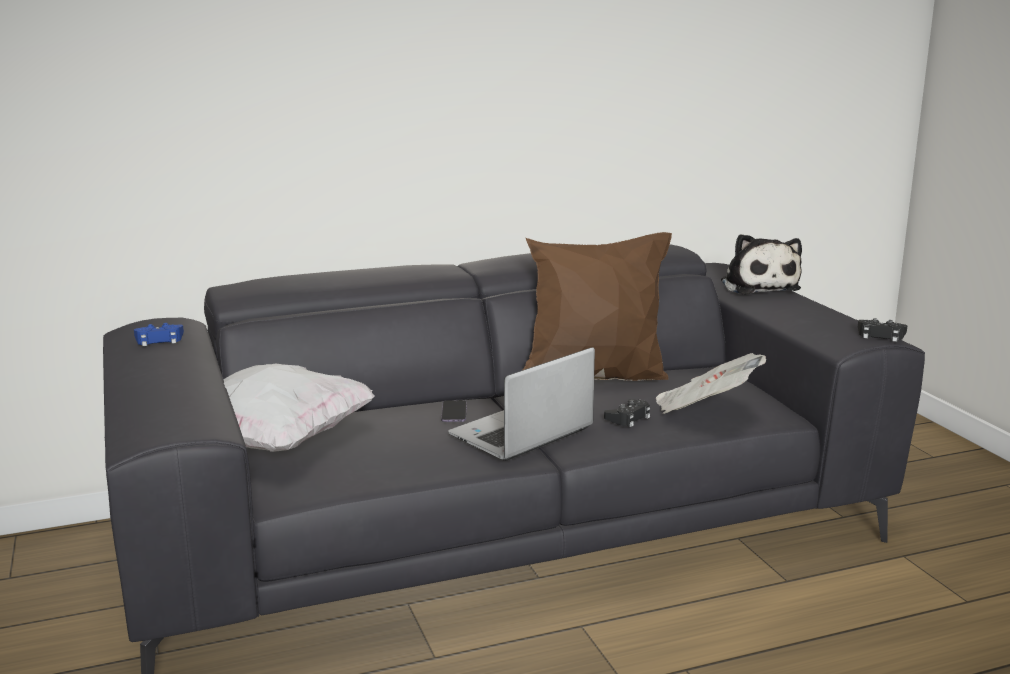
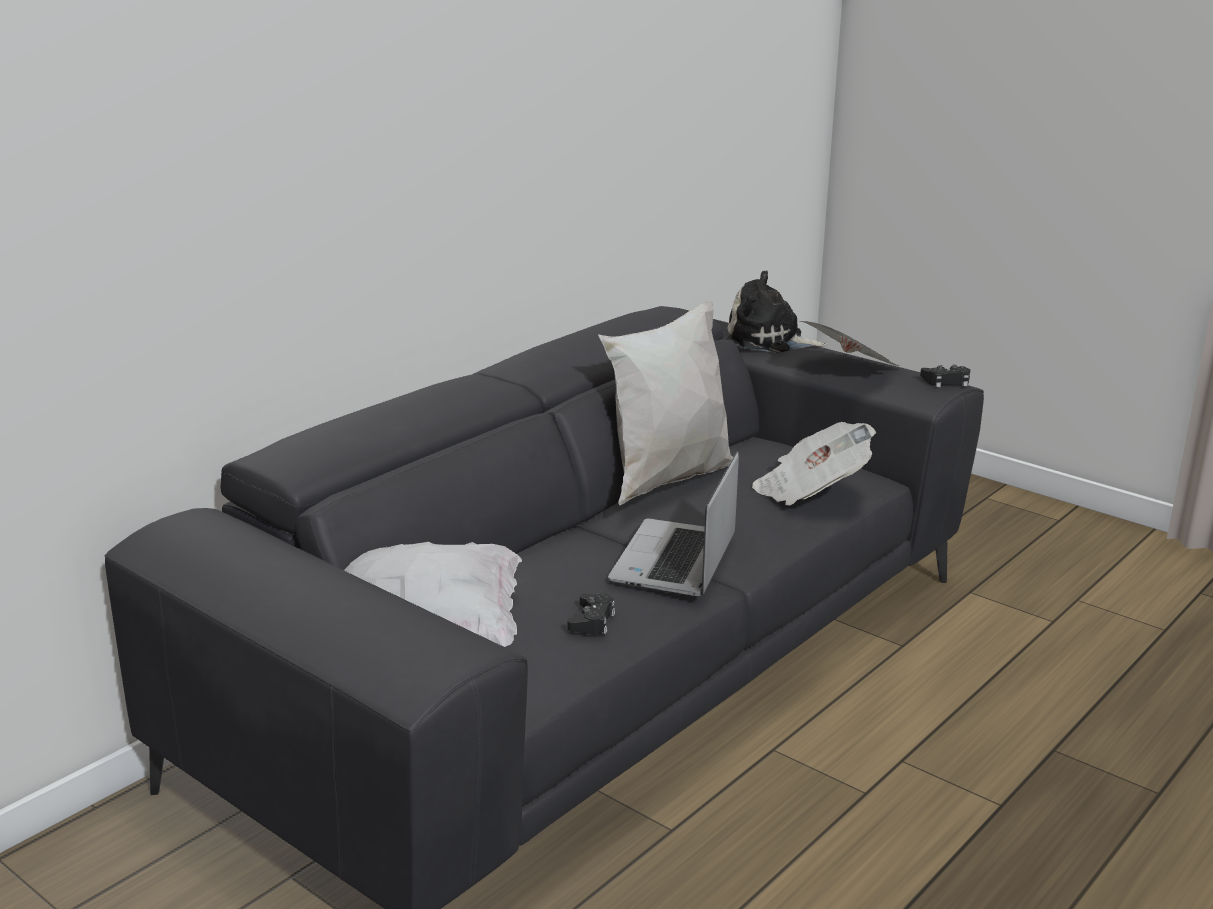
camera: 30 degrees left, 5 degrees up
blue game controller [134,323,184,347] -> none
phone [441,400,467,422] -> none
brown pillow [523,232,672,381] -> white pillow [598,301,733,505]
black game controller [604,399,650,427] -> black game controller moved to [567,593,615,635]
plush toy [721,234,802,294] -> plush toy turned 150 degrees clockwise [726,270,828,353]
none -> newspaper [800,321,902,366]

